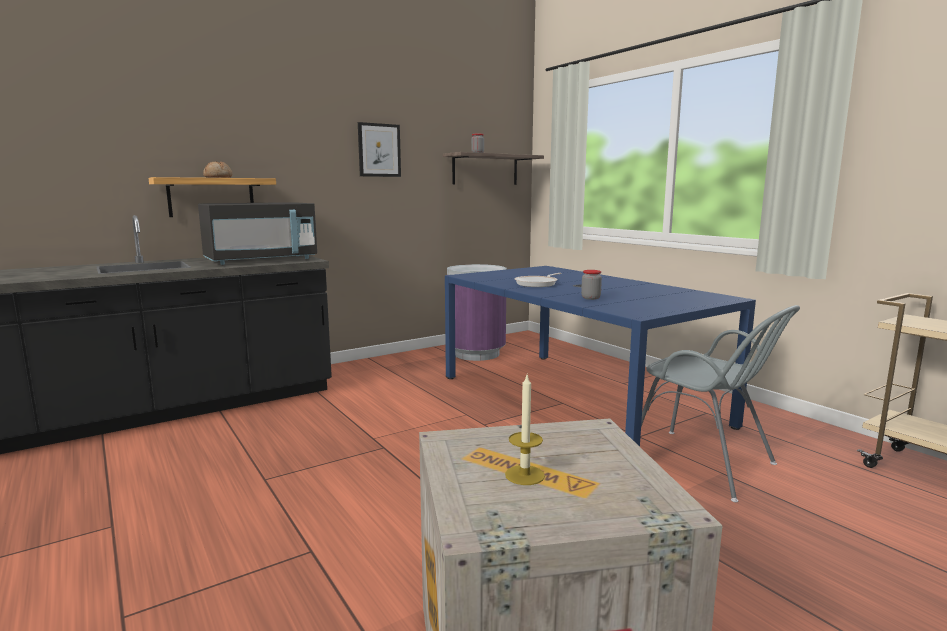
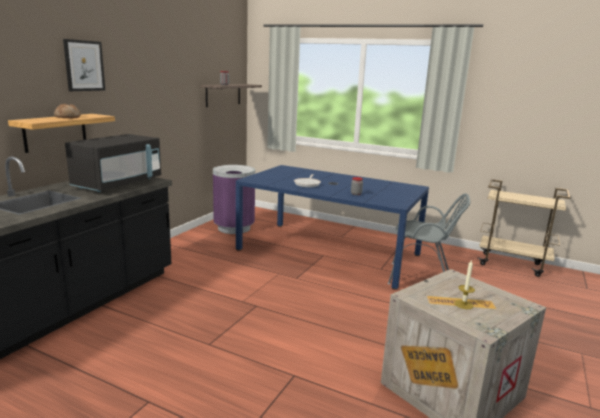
camera: 30 degrees left, 5 degrees up
picture [358,122,401,177] -> picture moved to [63,39,105,91]

